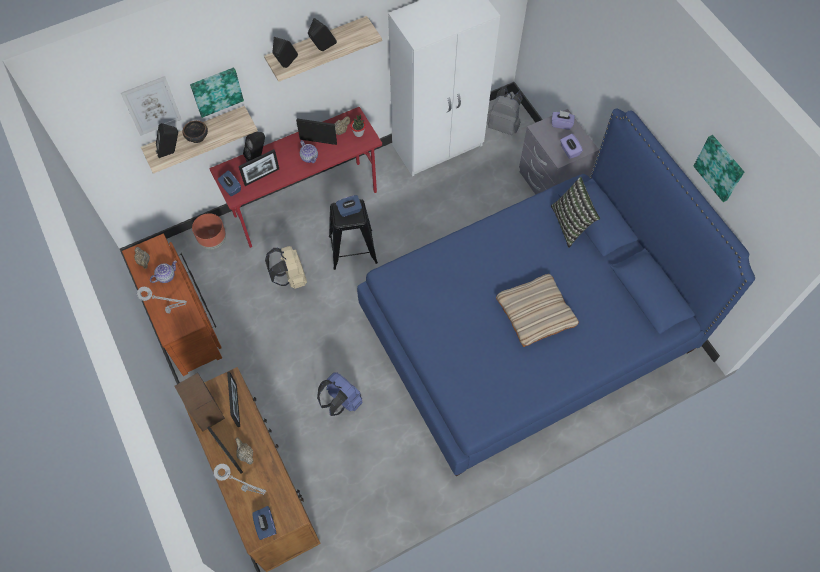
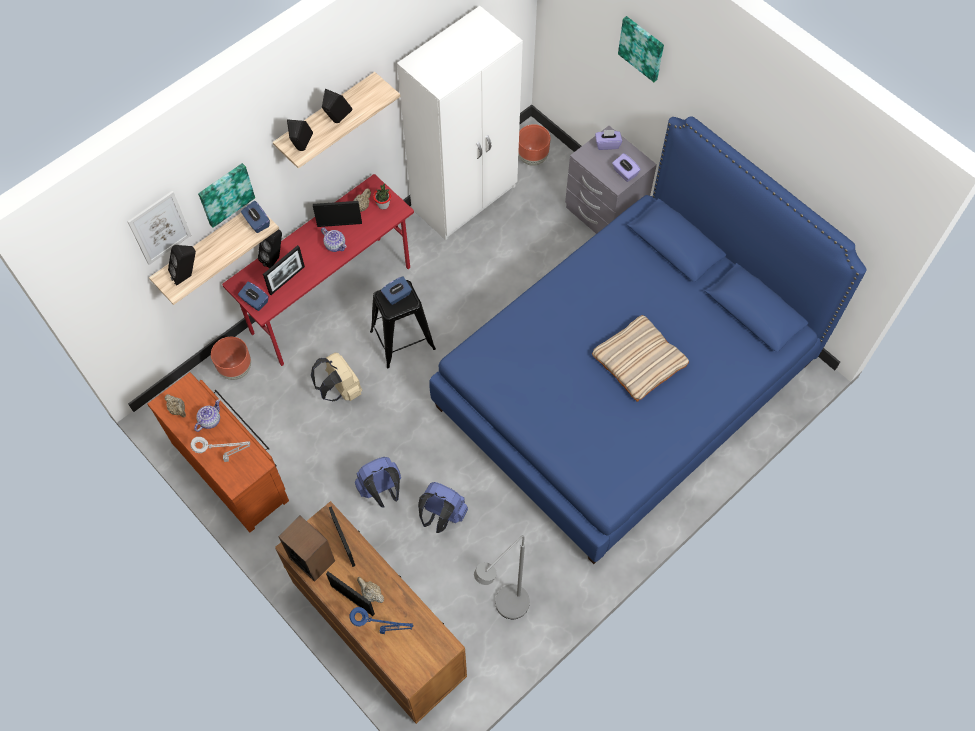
camera: 15 degrees left, 0 degrees up
bowl [183,120,208,143] -> none
grey table lamp [213,464,266,495] -> blue table lamp [350,607,414,634]
blue tissue box [252,506,276,540] -> blue tissue box moved to [241,201,270,233]
grey backpack [487,86,523,135] -> brown planter [518,124,550,166]
pillow [551,177,600,248] -> none
picture [693,135,744,202] -> picture moved to [618,16,664,82]
none -> blue backpack [355,457,401,508]
none -> grey floor lamp [474,535,530,619]

